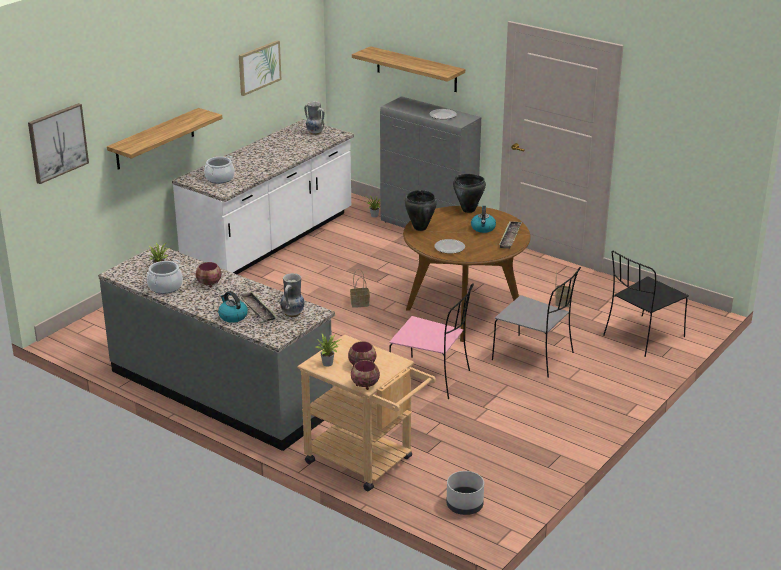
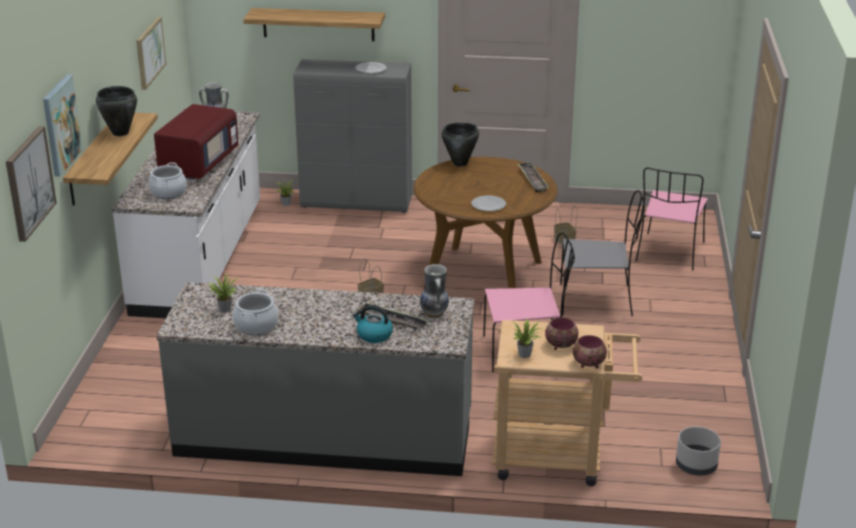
camera: 30 degrees left, 0 degrees up
bowl [196,262,222,287] -> none
black cooking pot [405,190,437,231] -> black cooking pot moved to [96,86,137,136]
kettle [471,206,496,233] -> none
black chair [603,251,689,357] -> pink chair [636,168,708,271]
none -> picture [43,75,83,177]
none -> red microwave [154,104,239,179]

